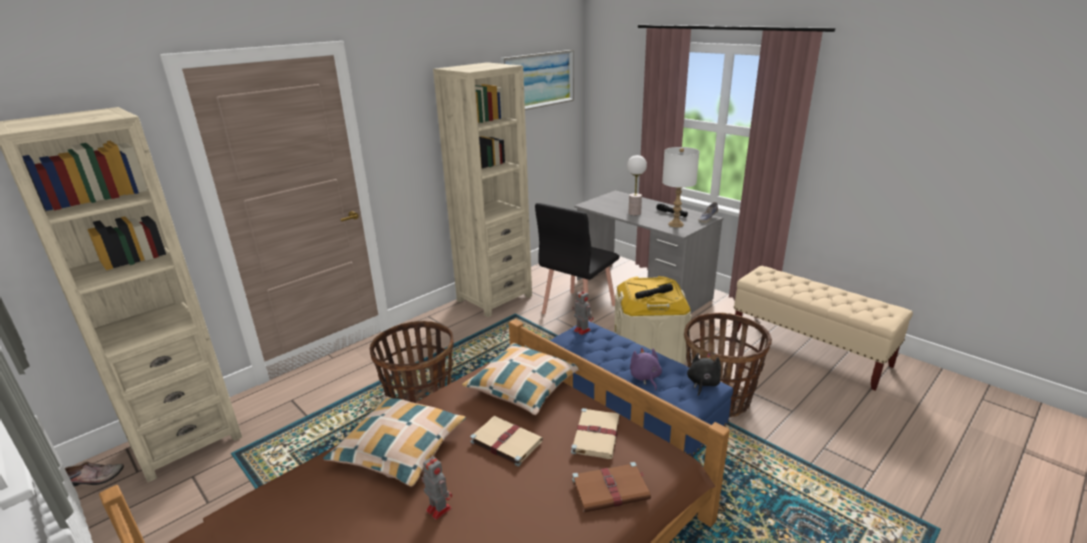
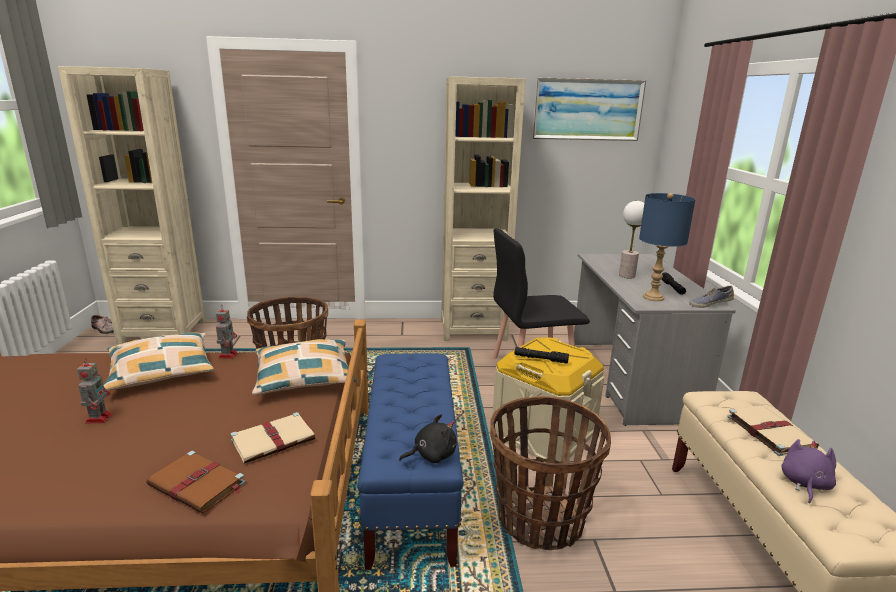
camera: 40 degrees right, 5 degrees down
beige book [470,416,543,466] -> beige book moved to [727,406,819,456]
toy robot [572,289,593,335] -> toy robot moved to [216,306,238,359]
purple plush toy [630,347,662,391] -> purple plush toy moved to [782,439,836,504]
white table lamp [662,147,699,227] -> blue table lamp [639,193,696,301]

